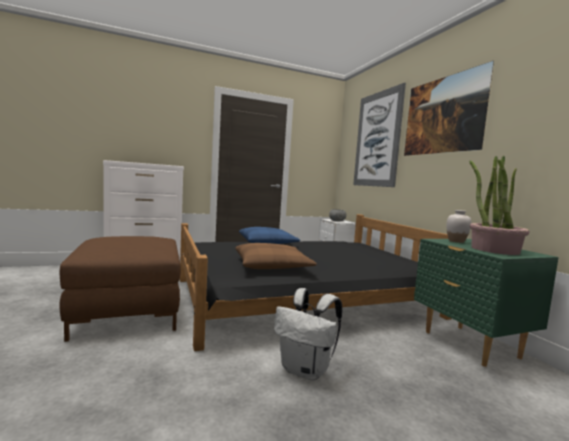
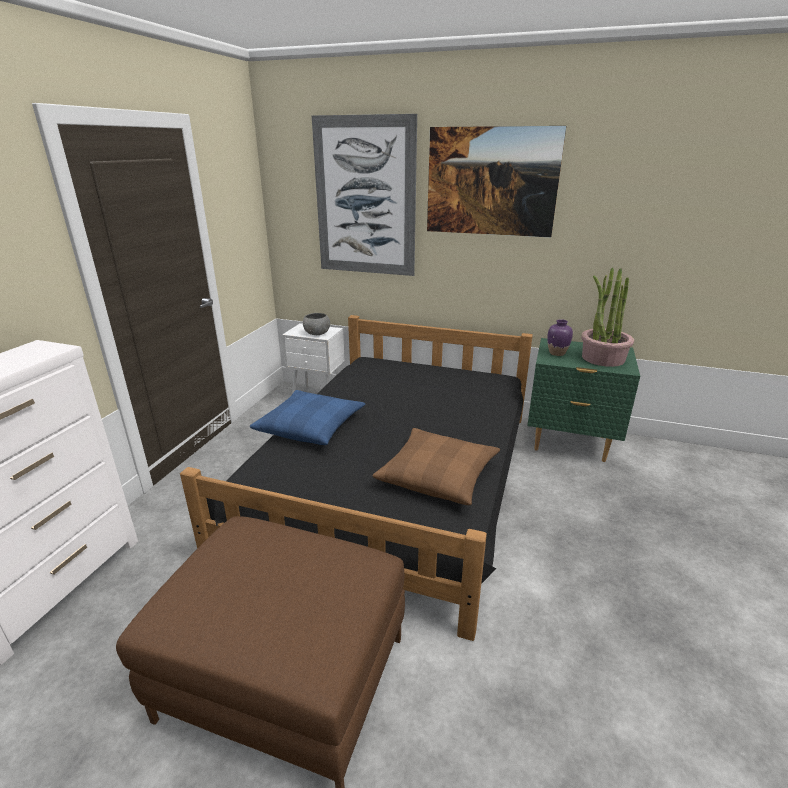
camera: 50 degrees left, 20 degrees up
white backpack [274,288,342,381] -> none
white vase [446,210,472,243] -> purple vase [547,319,573,356]

